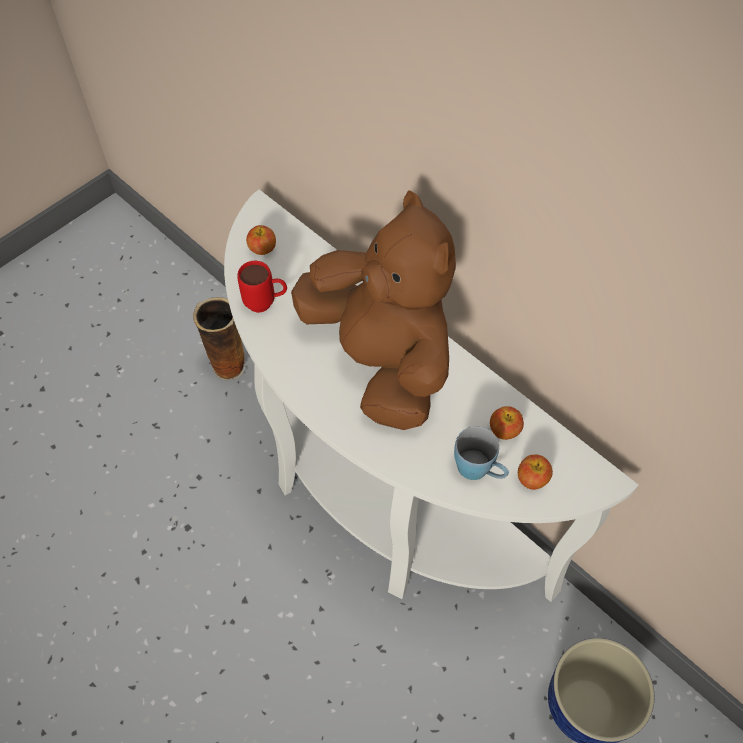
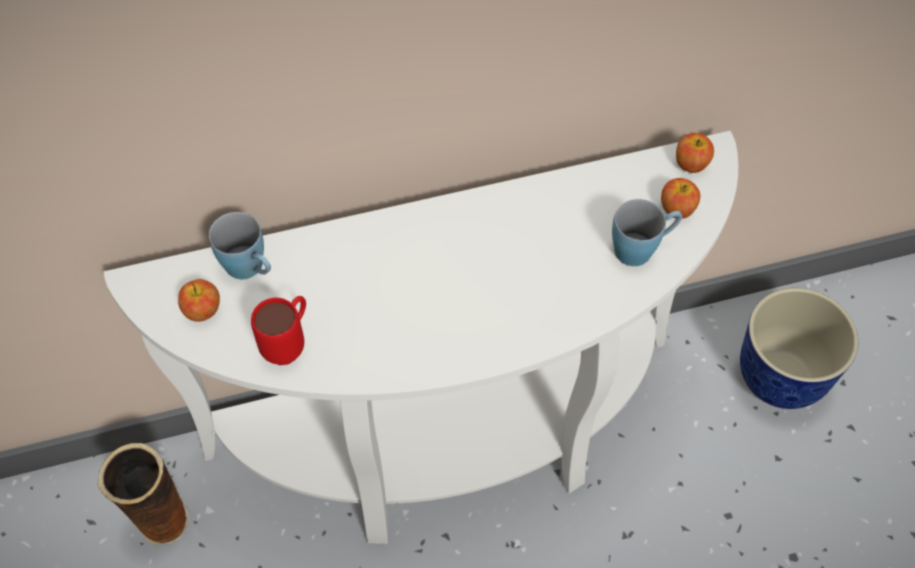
camera: 60 degrees left, 0 degrees up
brown plush toy [291,190,456,430] -> none
apple [490,406,524,440] -> apple moved to [676,133,714,173]
none -> blue mug [209,212,271,279]

